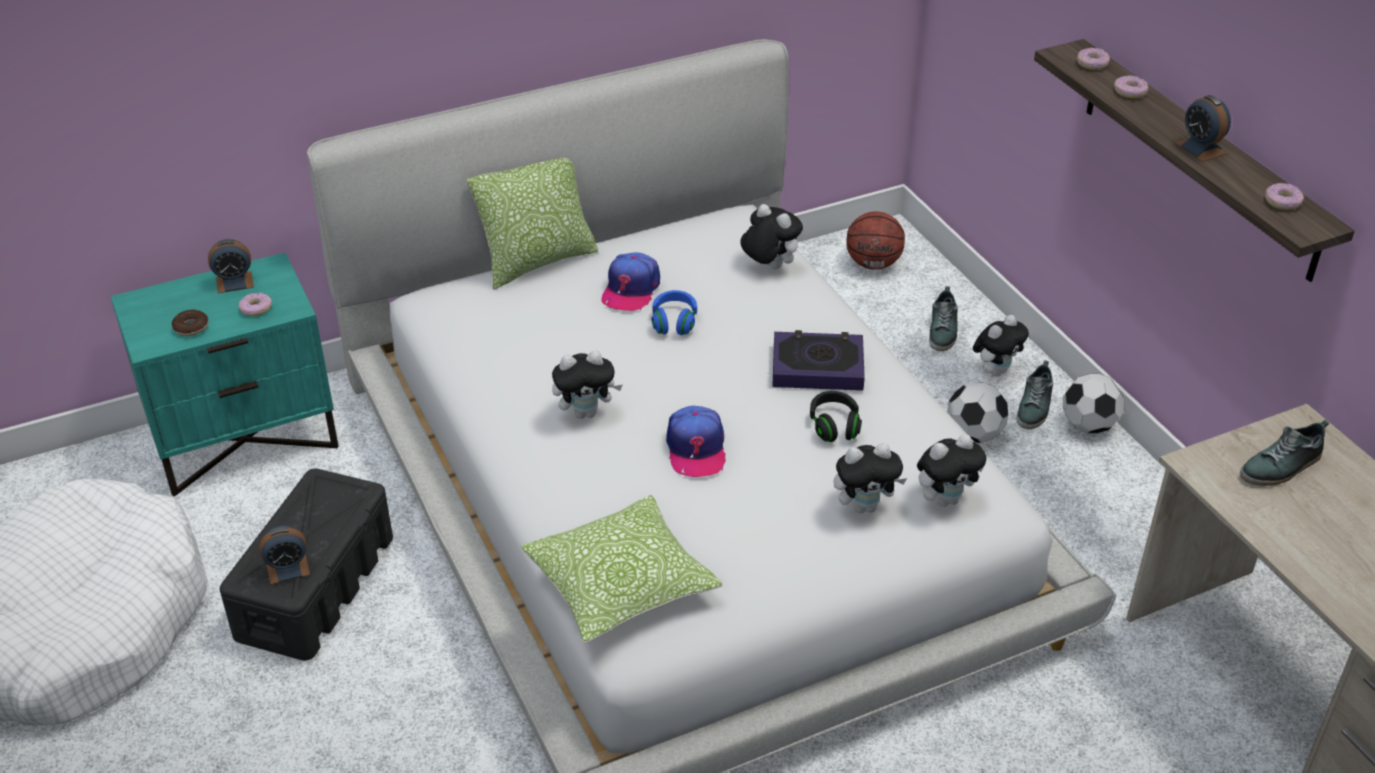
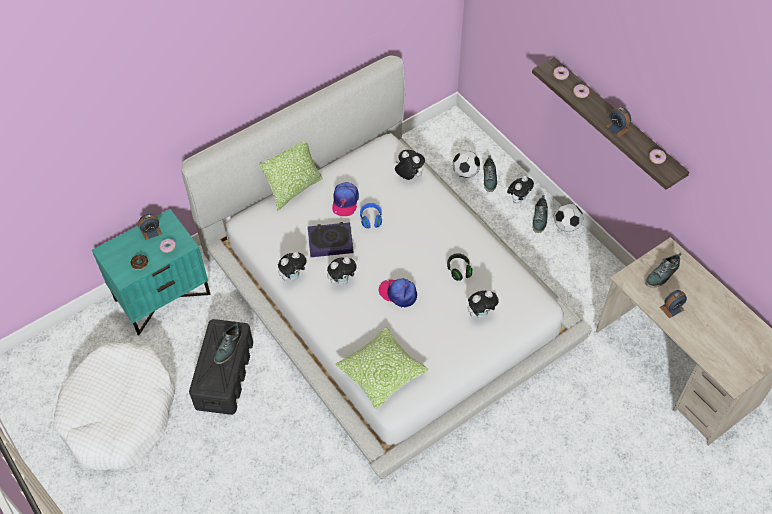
camera: 10 degrees left, 15 degrees up
alarm clock [259,525,310,585] -> alarm clock moved to [660,290,687,318]
cap [666,406,726,477] -> cap turned 135 degrees clockwise [379,278,417,307]
book [772,330,865,391] -> book moved to [308,222,353,257]
basketball [846,211,905,270] -> none
plush toy [917,434,986,507] -> plush toy moved to [278,252,308,281]
football [948,382,1008,443] -> football moved to [453,151,480,178]
none -> shoe [214,322,242,364]

